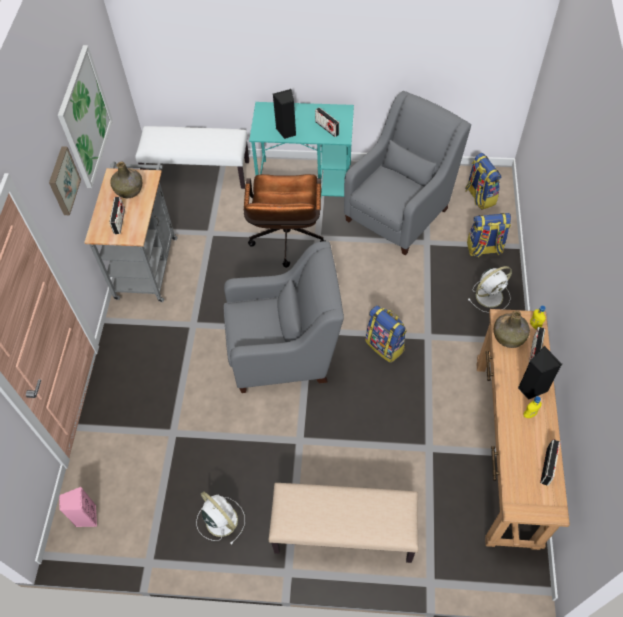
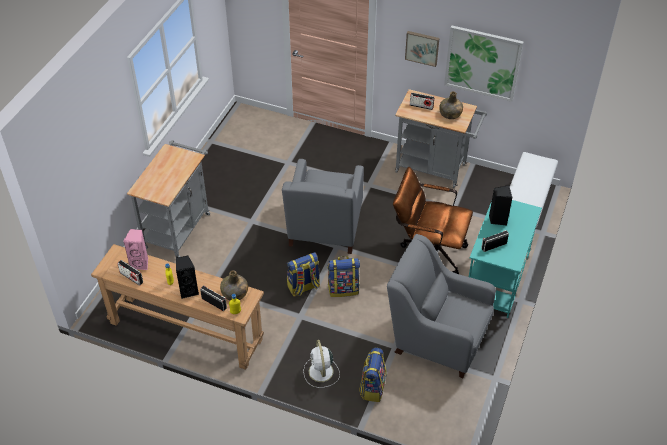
camera: 105 degrees right, 10 degrees down
pink speaker [59,487,97,527] -> pink speaker moved to [123,229,148,270]
white fan [196,491,245,544] -> none
beige bench [269,483,419,563] -> grey cart [127,140,210,258]
grey armchair [344,91,471,255] -> grey armchair turned 150 degrees clockwise [387,234,496,378]
backpack [465,153,501,210] -> backpack moved to [328,256,360,297]

